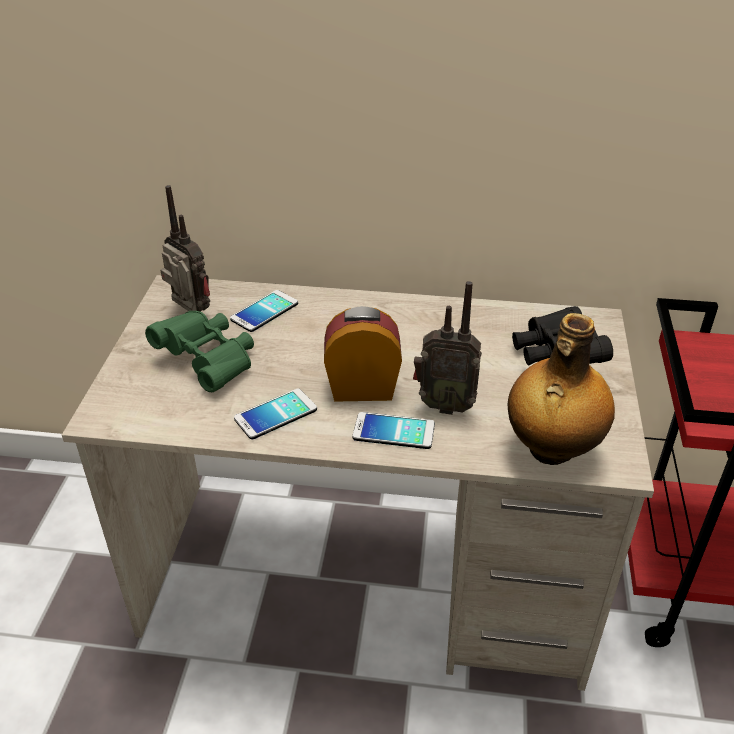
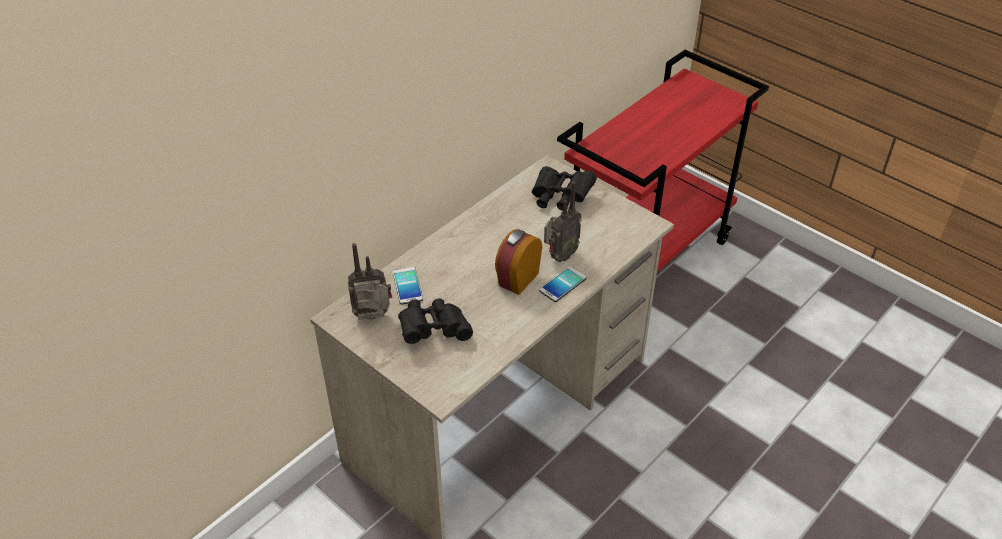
camera: 55 degrees left, 5 degrees up
green binoculars [145,311,254,392] -> black binoculars [398,298,473,344]
phone [234,389,317,440] -> none
bottle [508,313,615,465] -> none

